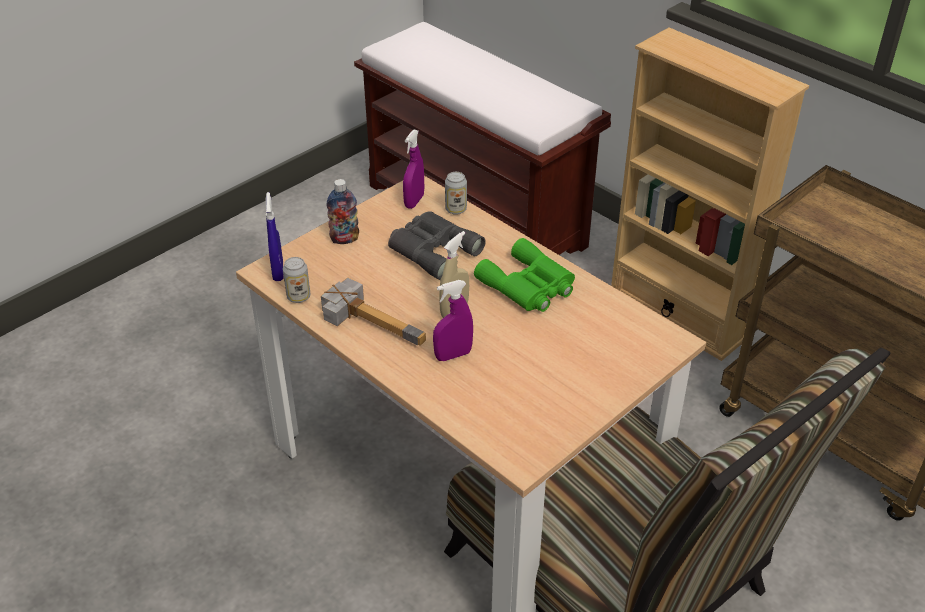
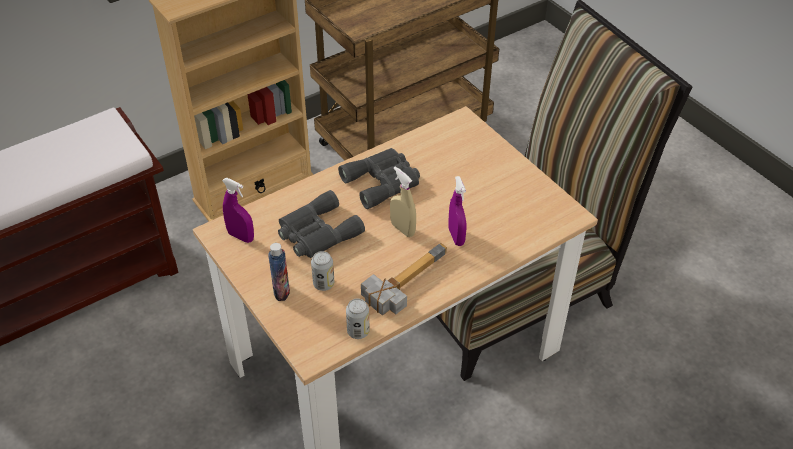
camera: 80 degrees left, 5 degrees up
blue spray bottle [266,192,284,281] -> none
can [445,172,467,215] -> can moved to [311,251,334,291]
green binoculars [474,238,575,312] -> grey binoculars [338,148,420,209]

